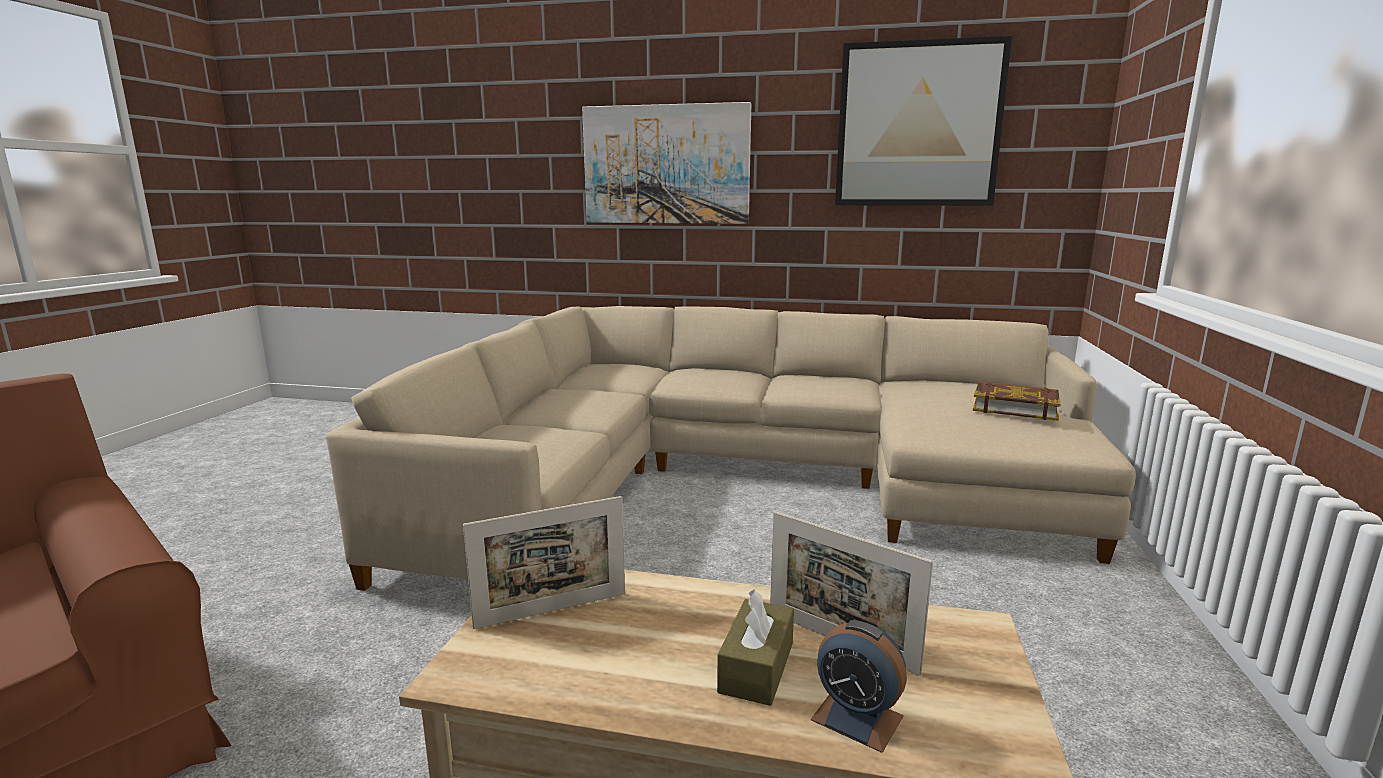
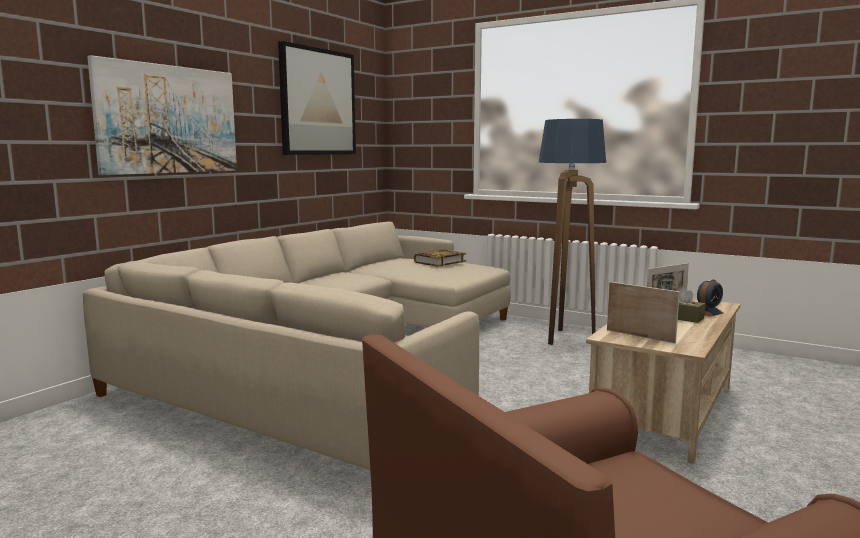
camera: 70 degrees left, 5 degrees down
picture frame [463,496,625,629] -> picture frame turned 45 degrees counterclockwise [607,282,680,343]
none -> floor lamp [539,119,606,345]

